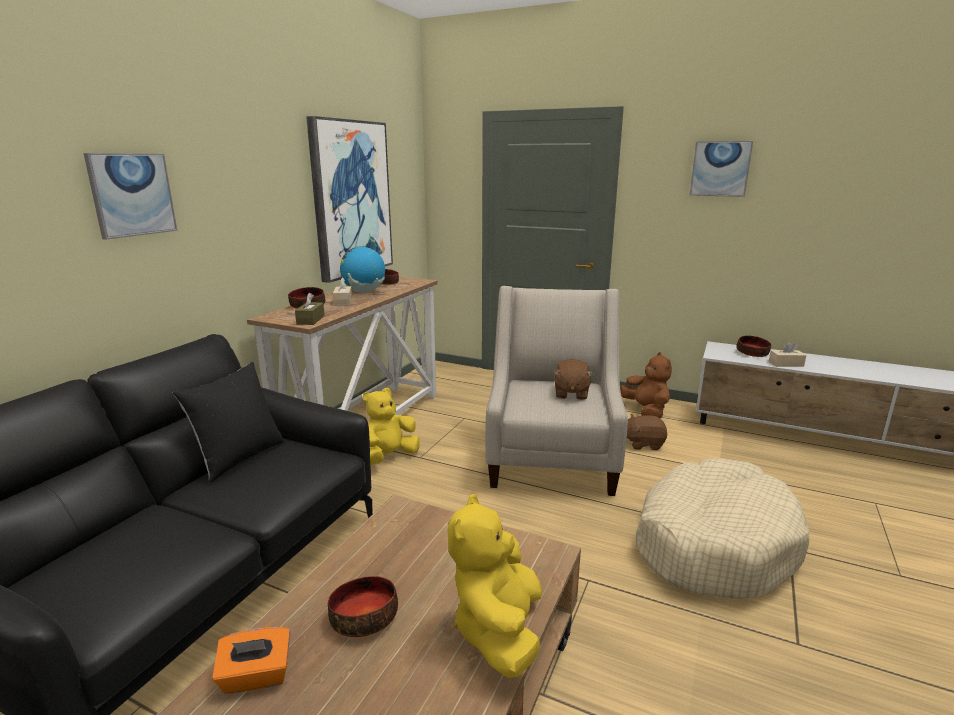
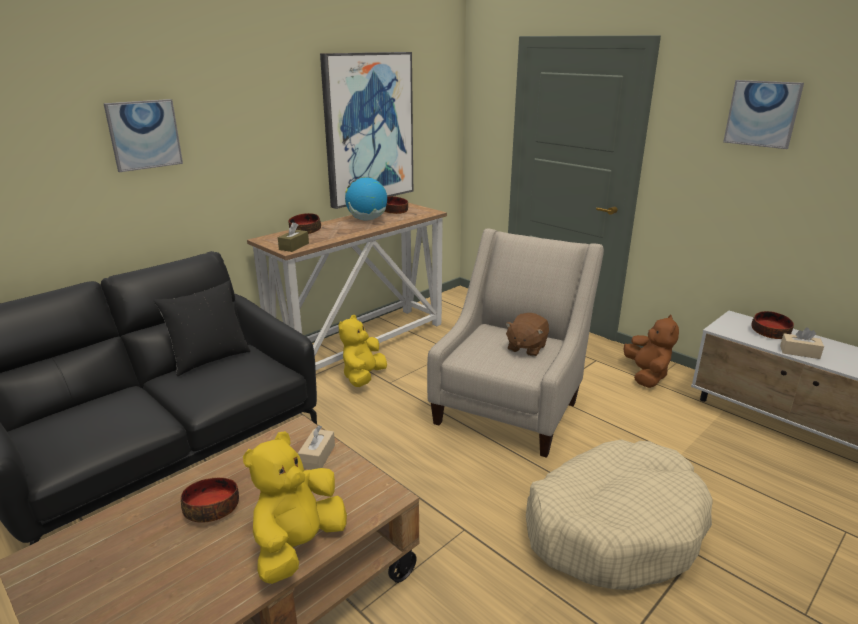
camera: 20 degrees right, 5 degrees up
orange tissue box [212,627,291,694] -> none
beige tissue box [333,277,352,306] -> beige tissue box moved to [298,425,335,470]
yellow plush toy [363,388,420,465] -> yellow plush toy turned 45 degrees counterclockwise [339,315,387,387]
brown plush toy [627,414,667,450] -> none

